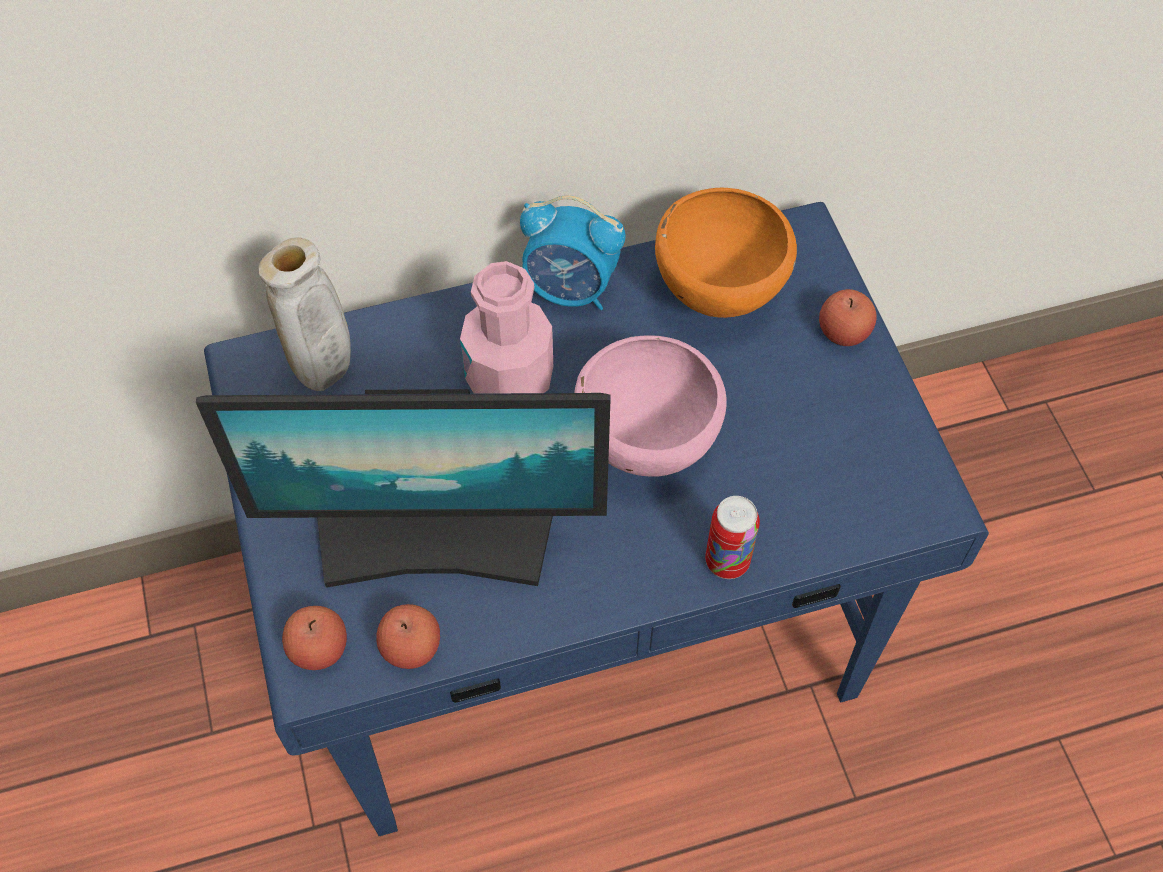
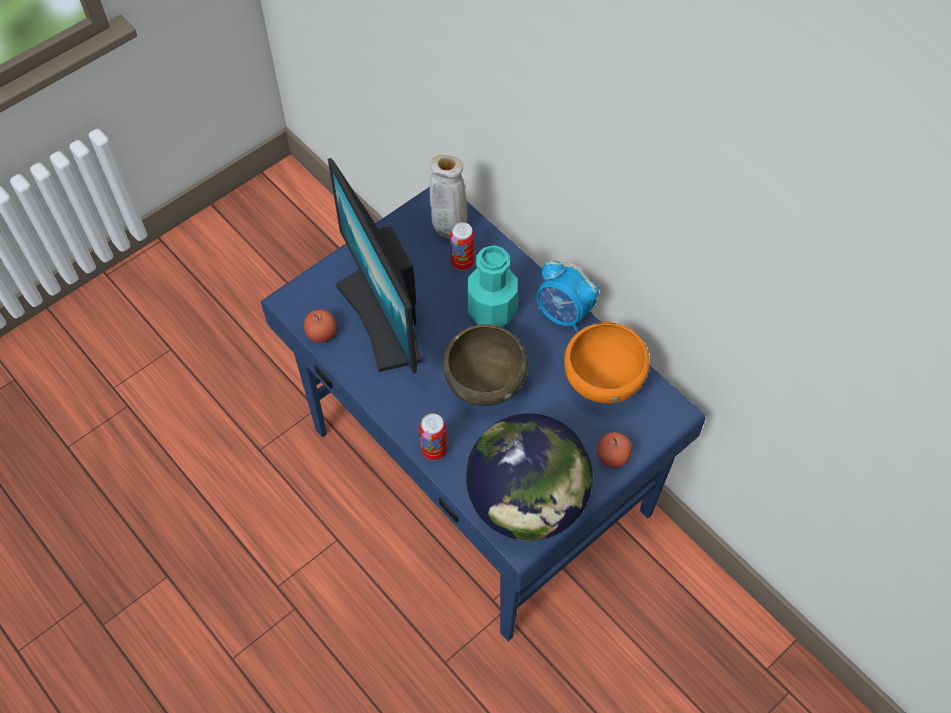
camera: 65 degrees right, 0 degrees up
apple [282,606,347,670] -> none
pink bottle [460,261,553,394] -> turquoise bottle [468,245,518,327]
alarm clock [520,195,625,310] -> alarm clock turned 45 degrees counterclockwise [537,260,599,331]
pink bowl [574,335,727,477] -> brown bowl [443,324,528,406]
none -> can [450,222,474,270]
none -> globe [466,413,593,541]

